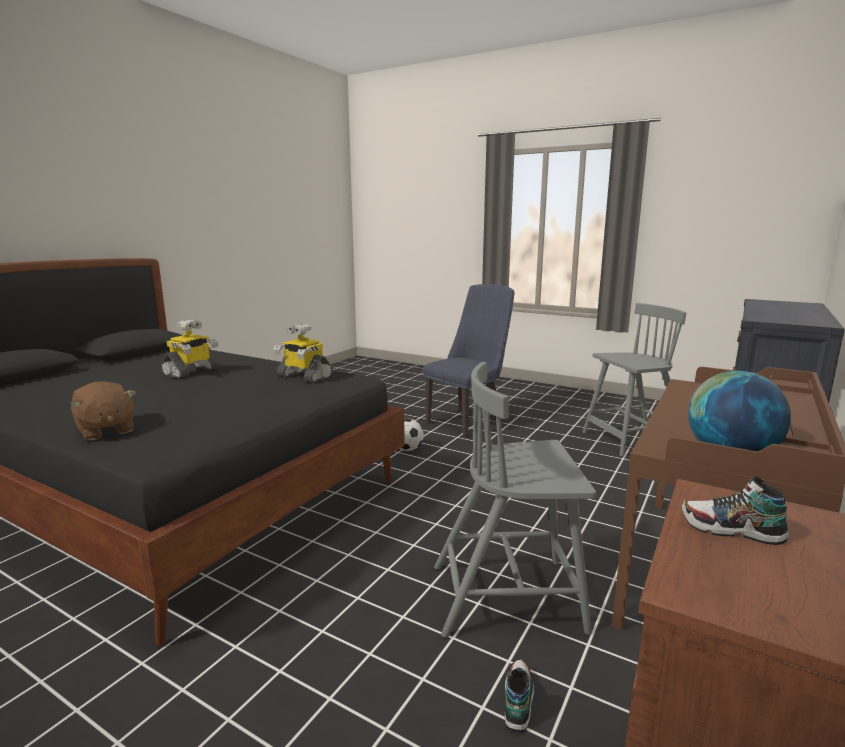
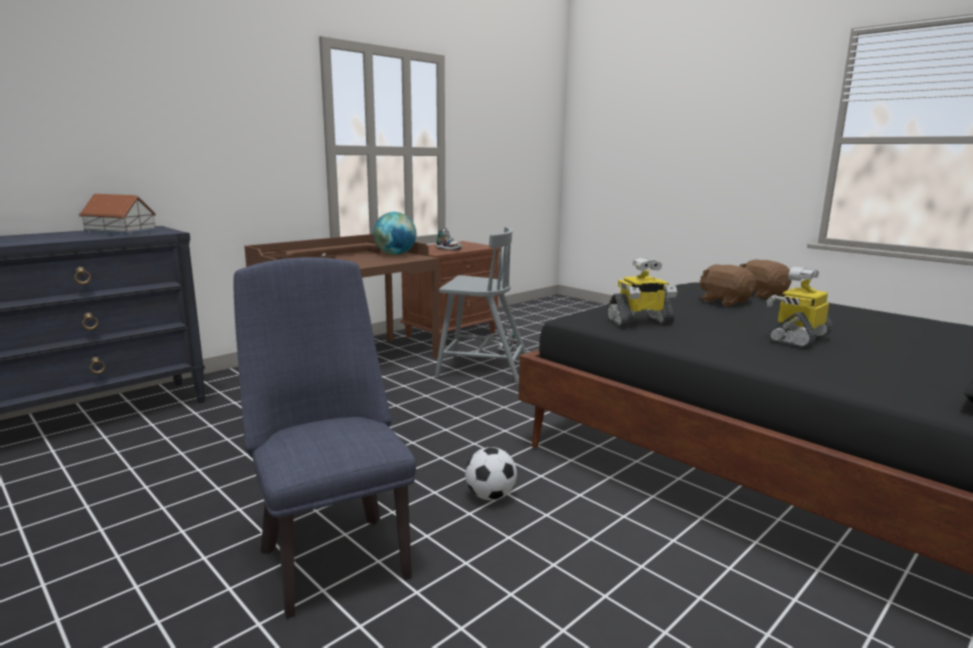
camera: 165 degrees left, 0 degrees up
toy robot [273,323,332,383] -> toy robot turned 120 degrees clockwise [607,258,677,326]
blue chair [423,284,514,437] -> blue chair turned 90 degrees clockwise [234,257,416,619]
grey chair [582,303,686,457] -> none
none -> toy house [79,194,156,236]
none -> brown plush toy [700,264,756,306]

